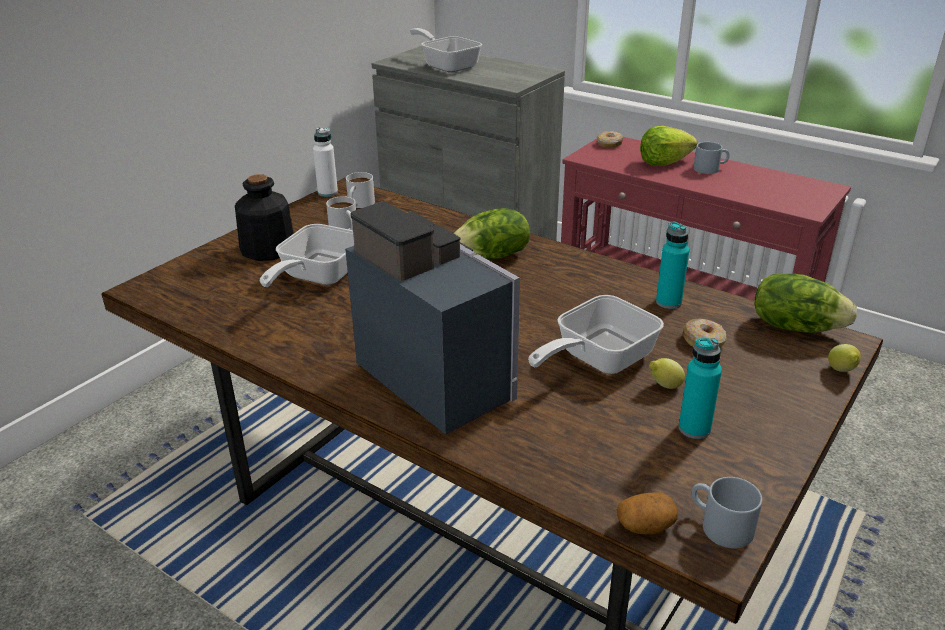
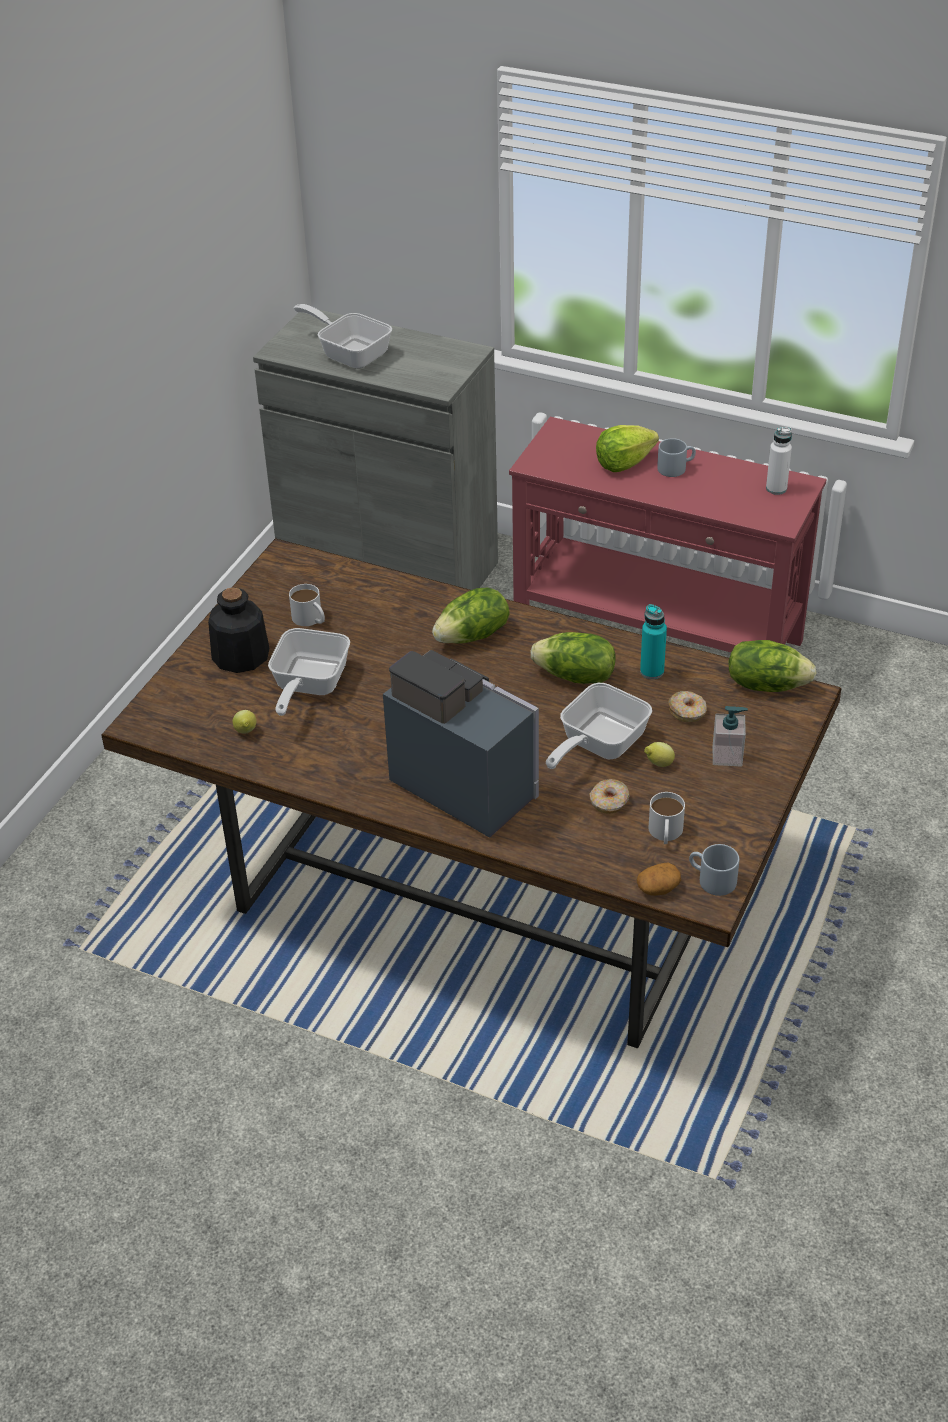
camera: 10 degrees left, 10 degrees up
white bottle [313,128,338,197] -> white bottle moved to [766,427,792,495]
white mug [346,172,375,208] -> white mug moved to [648,792,685,844]
donut [597,131,623,148] -> donut moved to [590,779,630,814]
turquoise bottle [678,338,722,439] -> none
lemon [828,344,861,372] -> lemon moved to [233,710,257,734]
none -> lettuce [530,632,616,684]
none -> soap dispenser [713,706,748,766]

